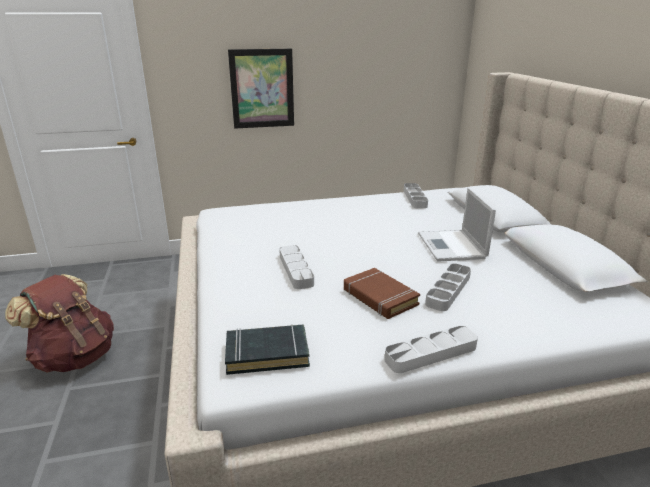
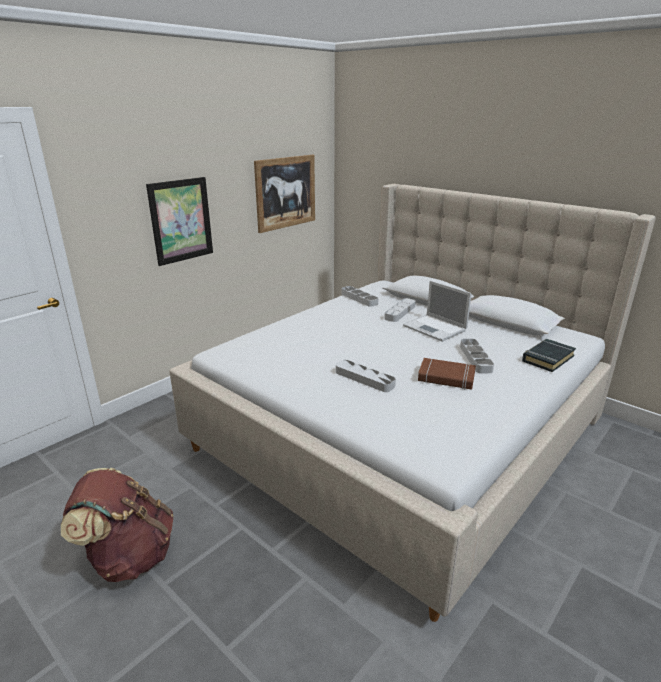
camera: 35 degrees left, 0 degrees up
black book [225,324,310,375] -> black book moved to [522,339,576,372]
grey tray [385,326,478,373] -> grey tray moved to [384,298,416,322]
none -> picture [254,155,315,233]

